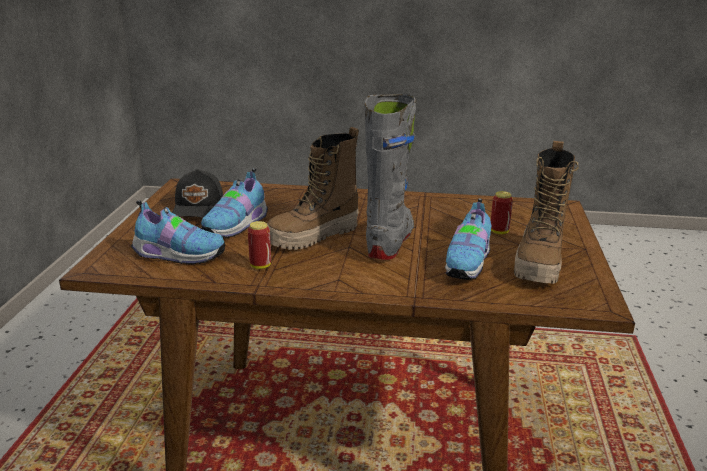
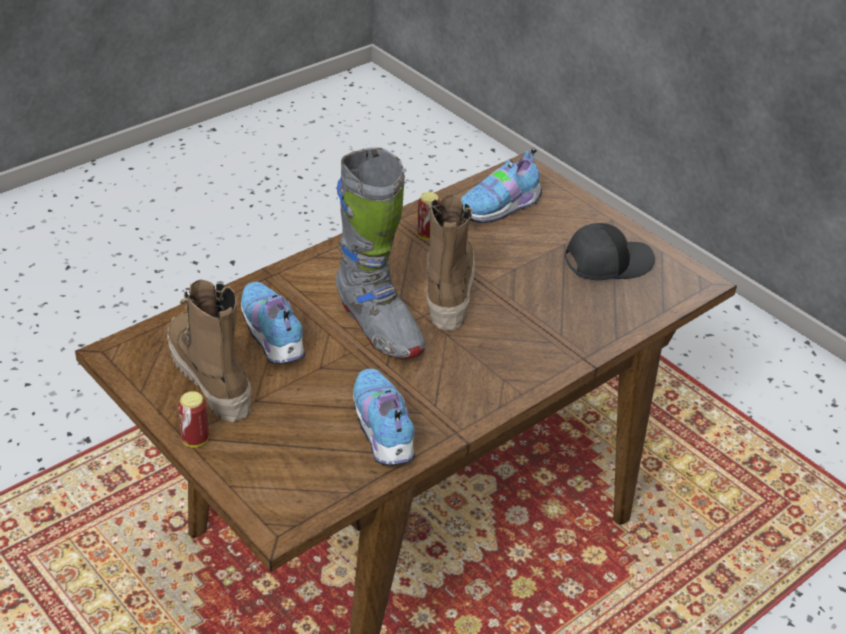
camera: 130 degrees right, 15 degrees up
black cap [172,169,223,218] -> black cap turned 120 degrees clockwise [565,223,655,280]
shoe [201,168,268,238] -> shoe moved to [353,369,415,466]
can [491,191,513,234] -> can moved to [178,391,209,448]

